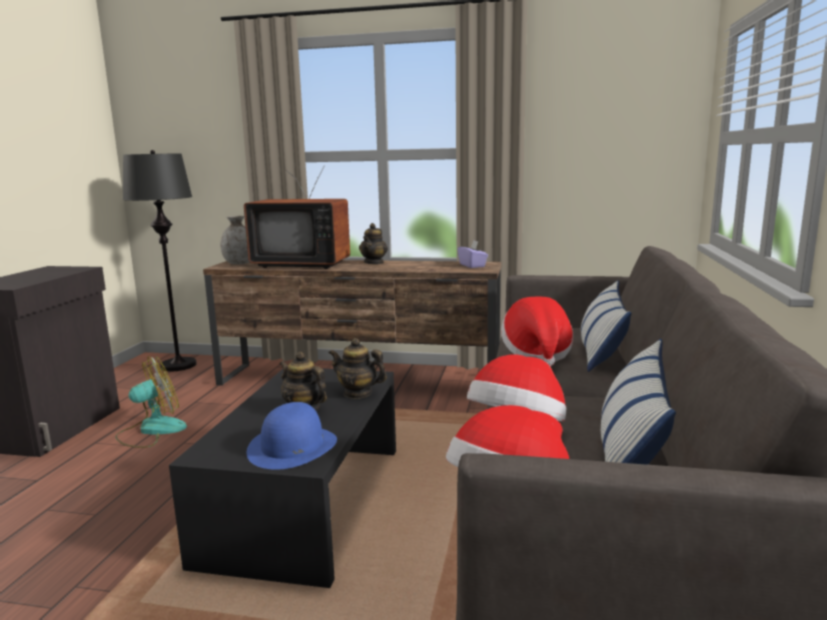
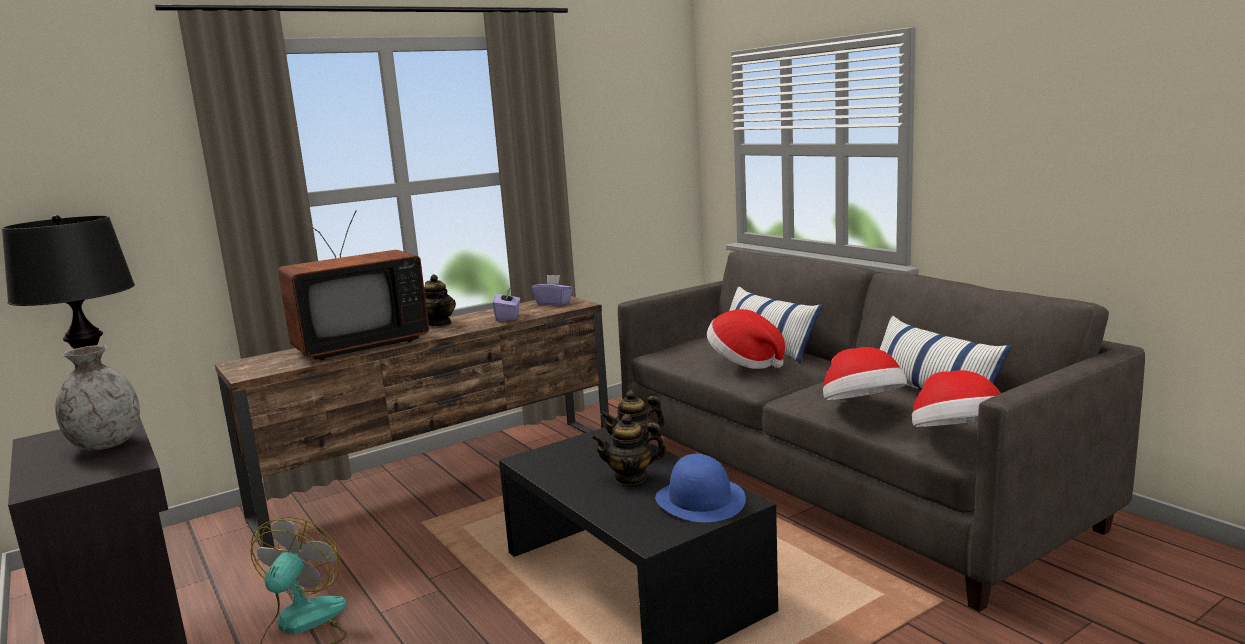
camera: 45 degrees left, 0 degrees up
grey vase [221,216,249,265] -> grey vase moved to [55,345,140,450]
none -> purple tissue box [492,287,520,321]

